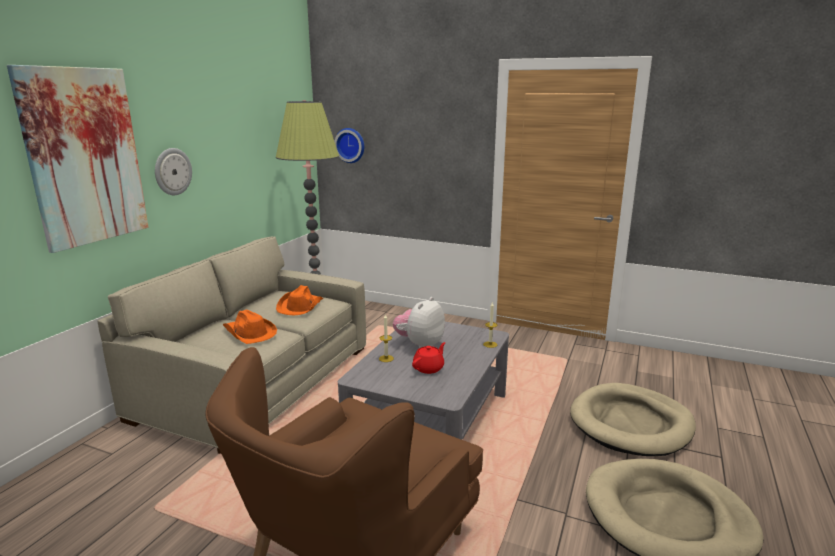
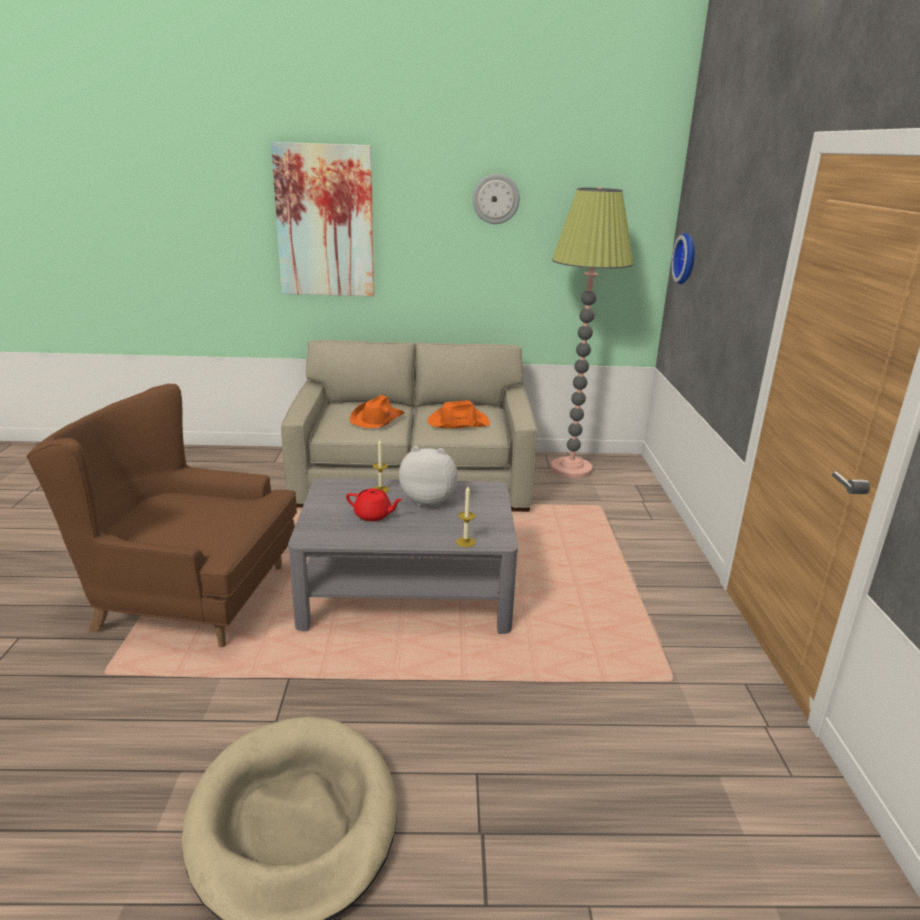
camera: 65 degrees right, 5 degrees up
wall clock [155,148,192,195] -> wall clock moved to [472,174,520,224]
beige dog bed [570,383,696,456] -> none

